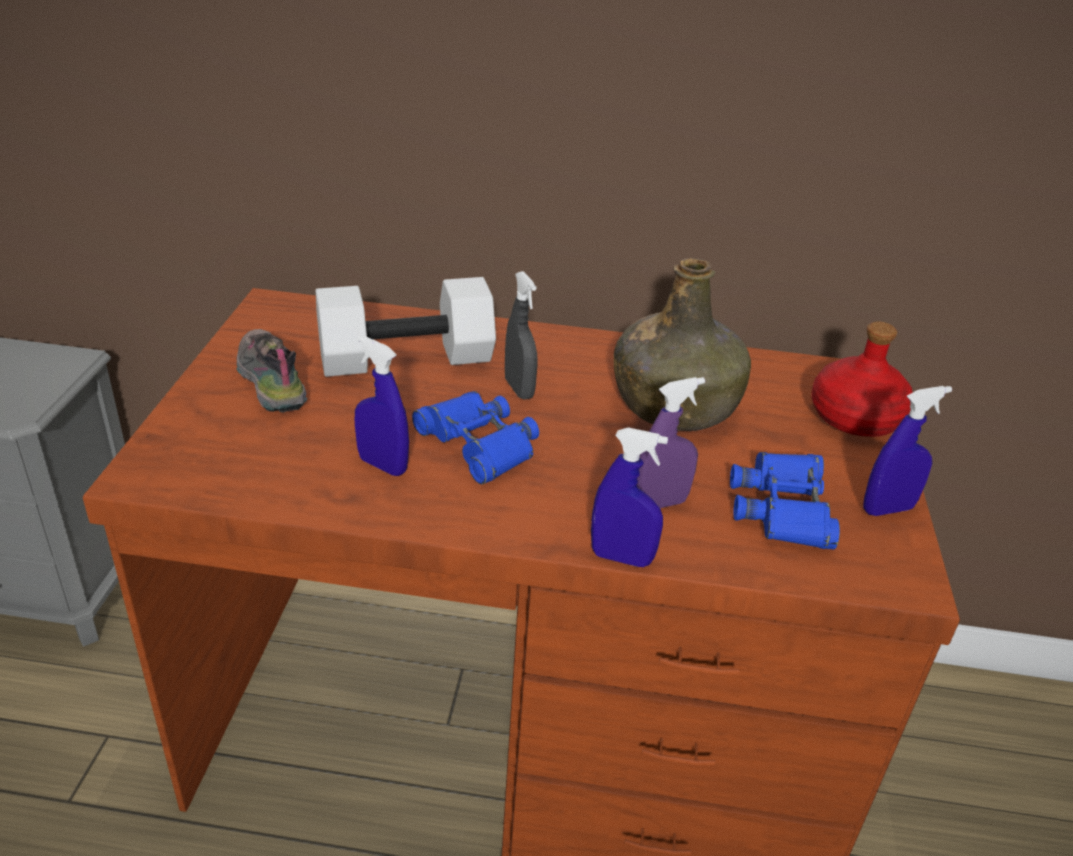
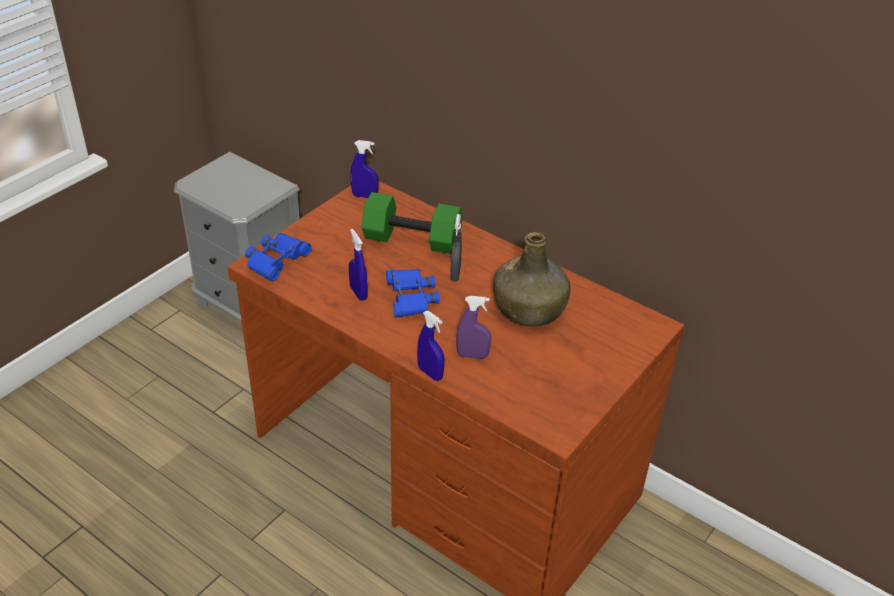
camera: 30 degrees right, 5 degrees up
shoe [237,329,307,412] -> none
white dumbbell [315,277,496,377] -> green dumbbell [362,192,462,254]
blue binoculars [730,452,840,550] -> blue binoculars moved to [245,233,312,281]
red bottle [811,322,913,437] -> none
blue spray bottle [863,386,952,516] -> blue spray bottle moved to [350,140,379,198]

